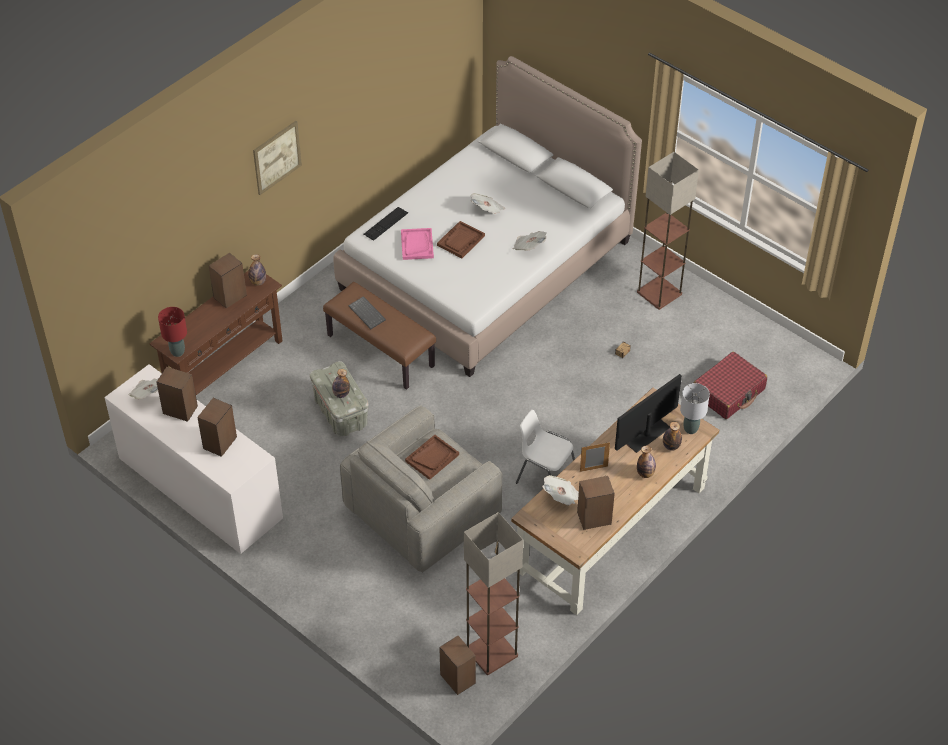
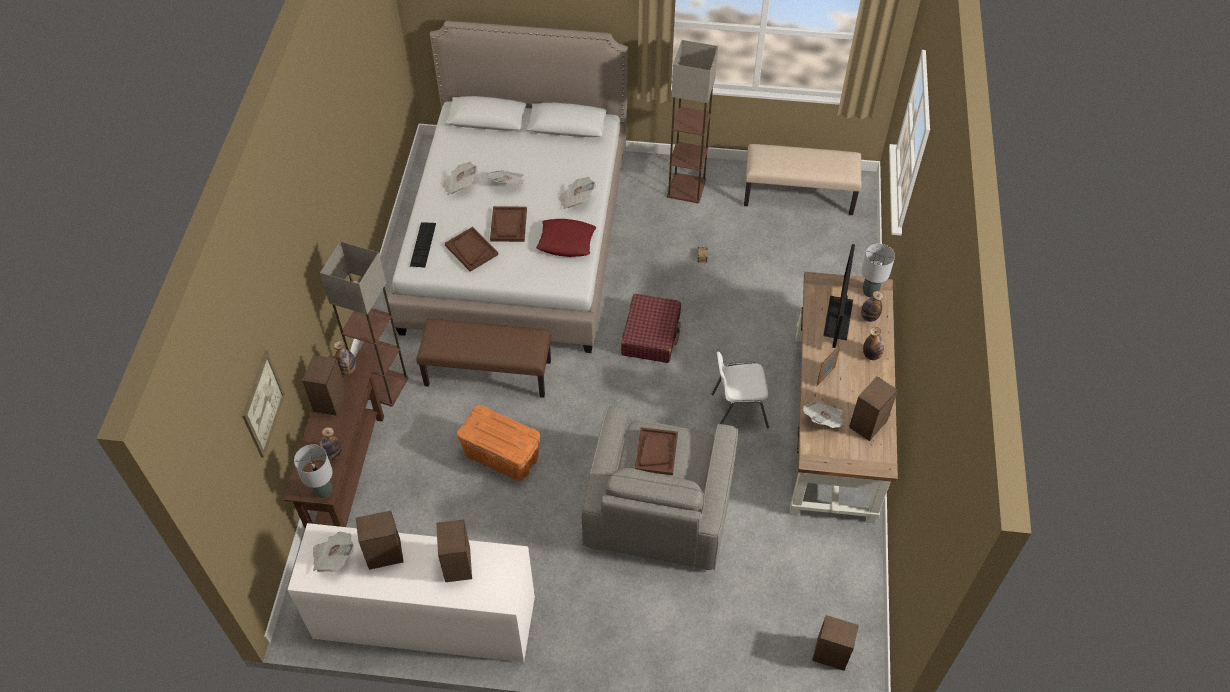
camera: 35 degrees left, 5 degrees up
red table lamp [158,307,187,357] -> grey table lamp [294,444,333,498]
picture [253,121,302,195] -> picture moved to [242,351,285,458]
grey storage box [310,361,369,437] -> orange storage box [457,405,540,481]
bottle [332,369,350,398] -> bottle moved to [319,427,342,461]
keyboard [348,296,386,329] -> none
pink tray [401,228,434,260] -> brown tray [445,227,498,272]
floor lamp [464,512,523,675] -> floor lamp moved to [320,241,408,407]
red suitcase [694,351,767,419] -> red suitcase moved to [621,294,681,363]
none -> newspaper [441,162,477,195]
none -> red pillow [536,219,596,257]
none -> beige bench [744,144,862,215]

